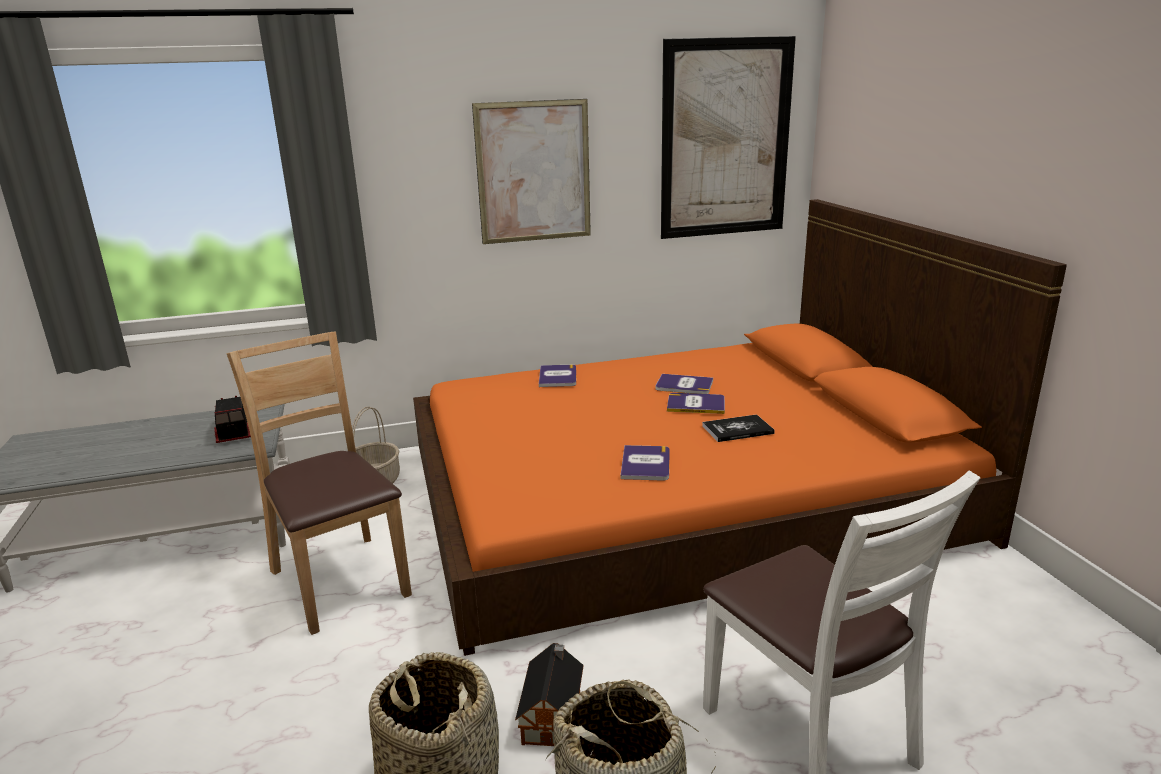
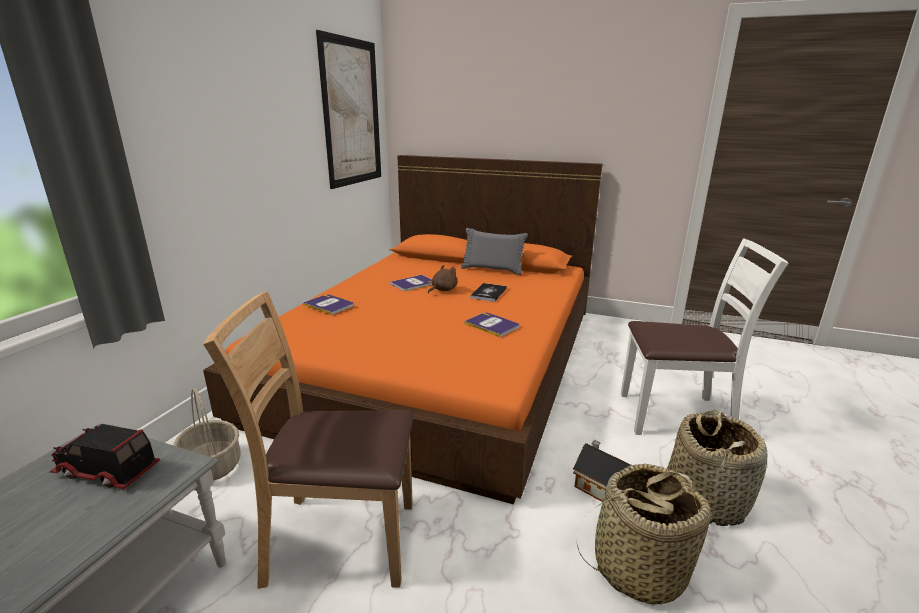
camera: 55 degrees left, 0 degrees up
picture [472,99,591,244] -> none
book [667,393,725,414] -> brown plush toy [428,265,457,293]
none -> grey pillow [461,228,528,275]

